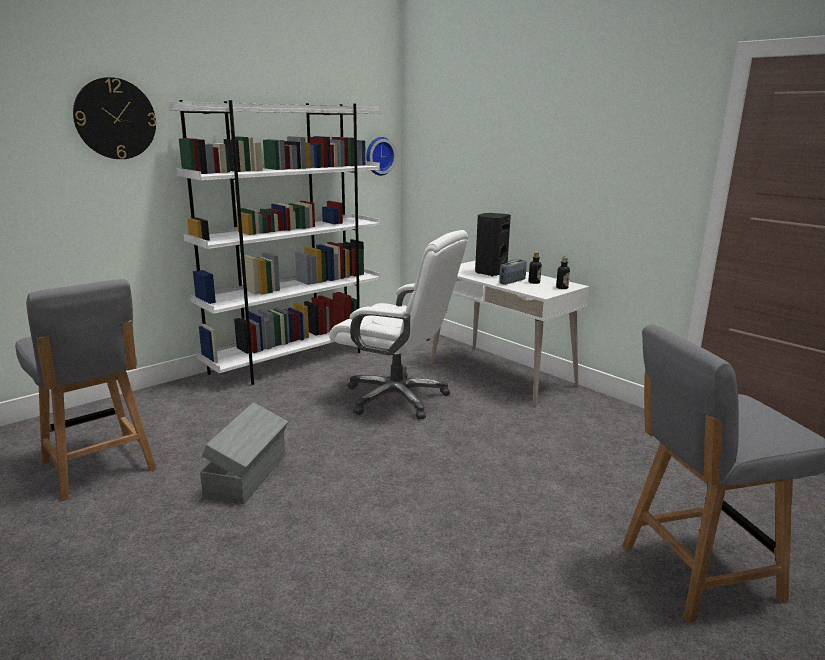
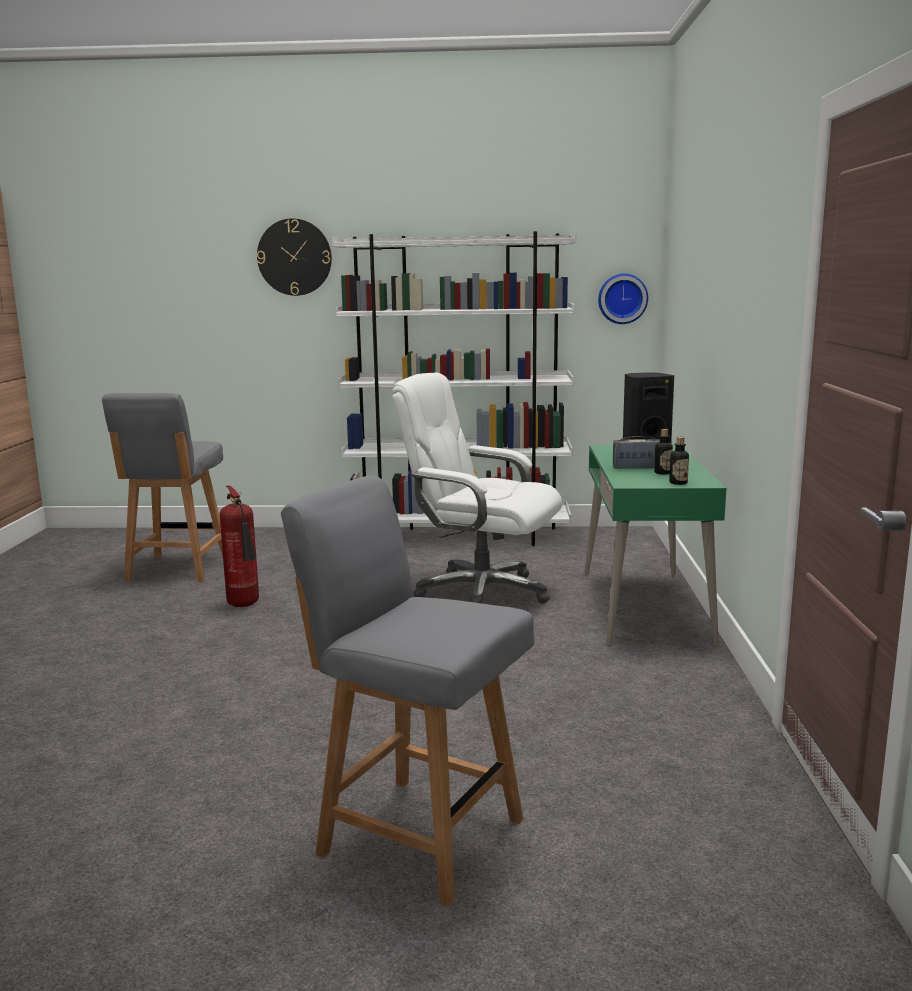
camera: 45 degrees right, 5 degrees down
grey storage box [200,402,288,504] -> fire extinguisher [219,485,259,607]
white office chair [329,230,468,420] -> white office chair turned 135 degrees clockwise [392,373,562,603]
white desk [430,261,589,408] -> green desk [585,444,726,647]

